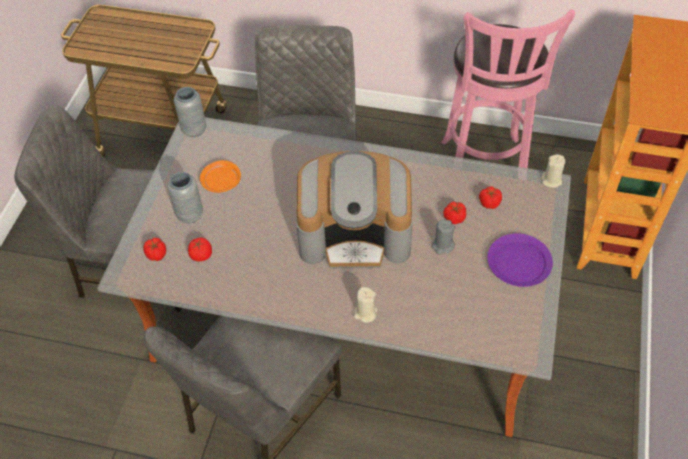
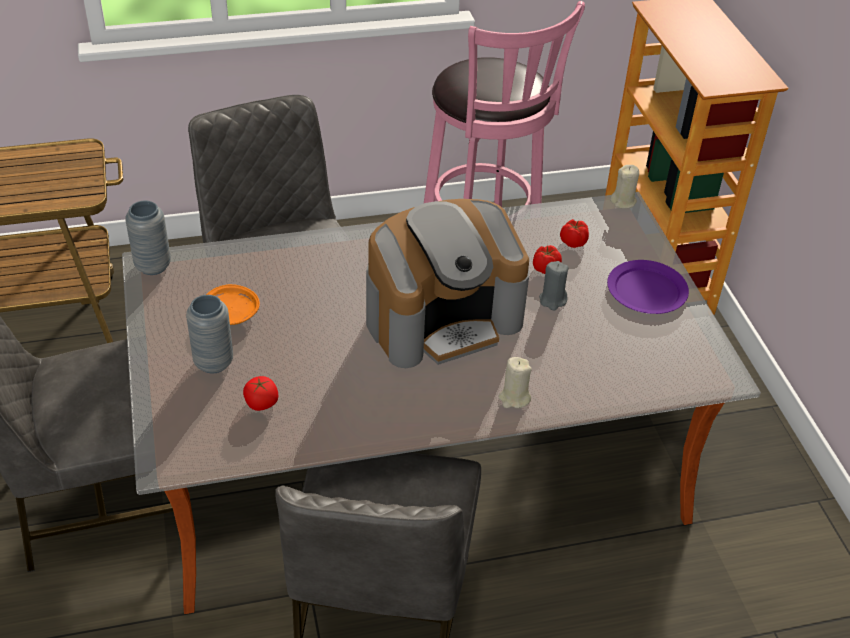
camera: 30 degrees left, 10 degrees down
tomato [143,238,166,261] -> none

